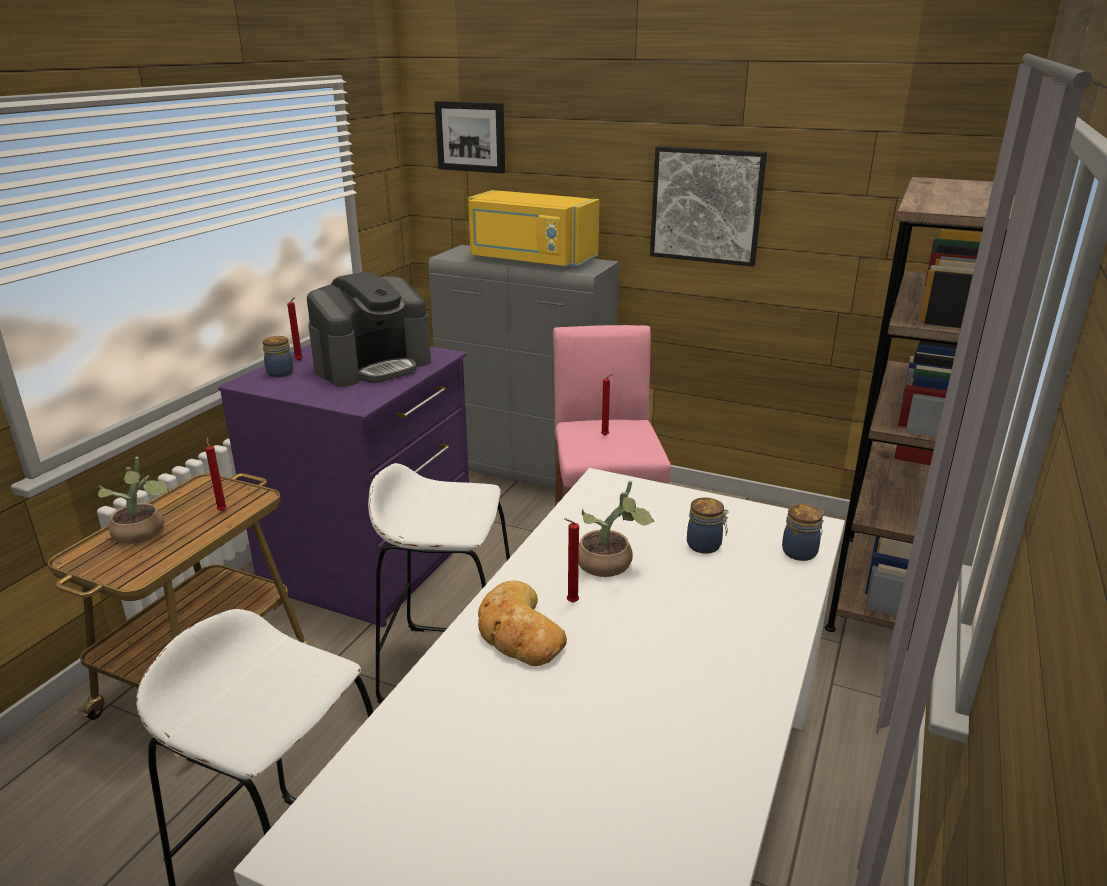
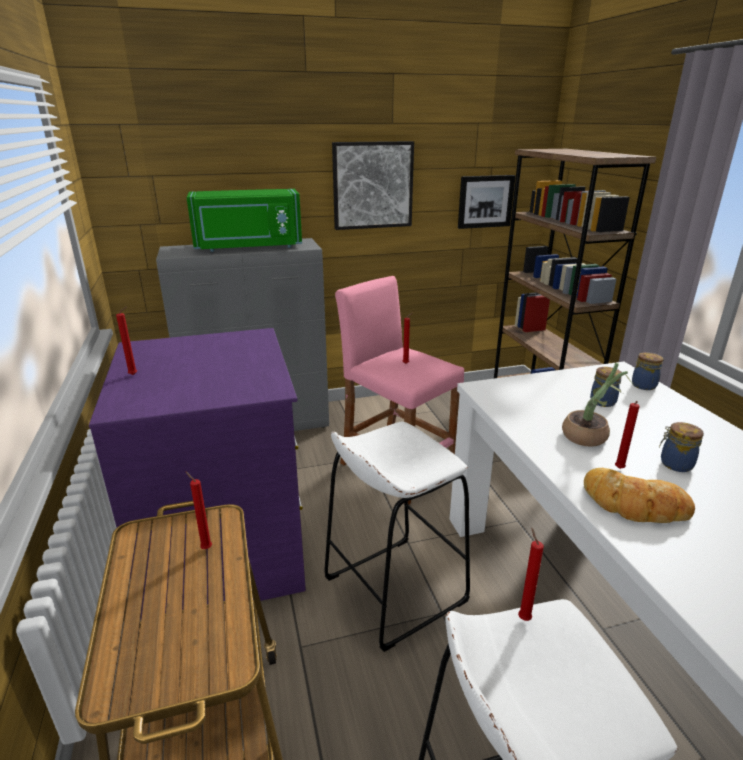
camera: 40 degrees left, 0 degrees up
potted plant [98,457,169,544] -> none
jar [262,336,293,377] -> jar moved to [659,422,704,472]
coffee machine [307,272,431,387] -> none
picture [435,101,505,173] -> picture moved to [458,175,516,229]
yellow microwave [468,190,600,269] -> green microwave [186,189,302,252]
none -> red candle [518,528,544,621]

